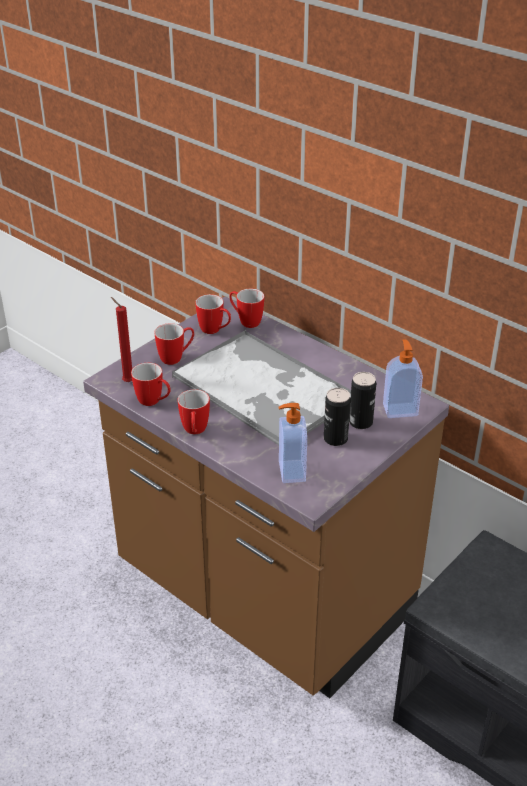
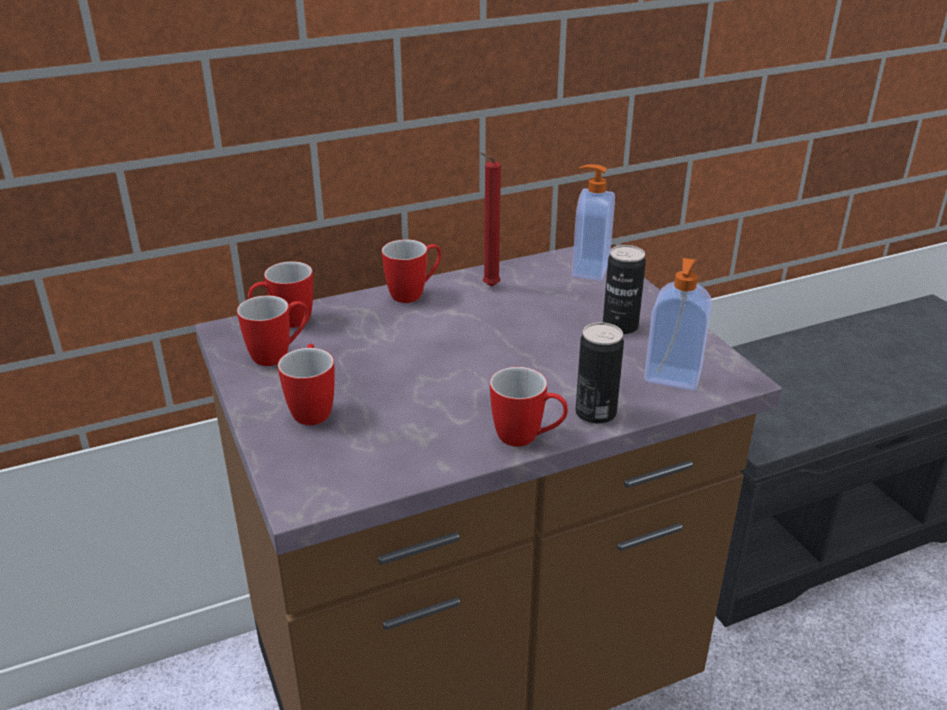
camera: 65 degrees left, 5 degrees down
red candle [111,297,132,382] -> red candle moved to [480,153,501,287]
mug [131,363,171,406] -> mug moved to [382,239,441,303]
tray [172,330,351,445] -> none
can [349,372,376,429] -> can moved to [576,322,624,424]

